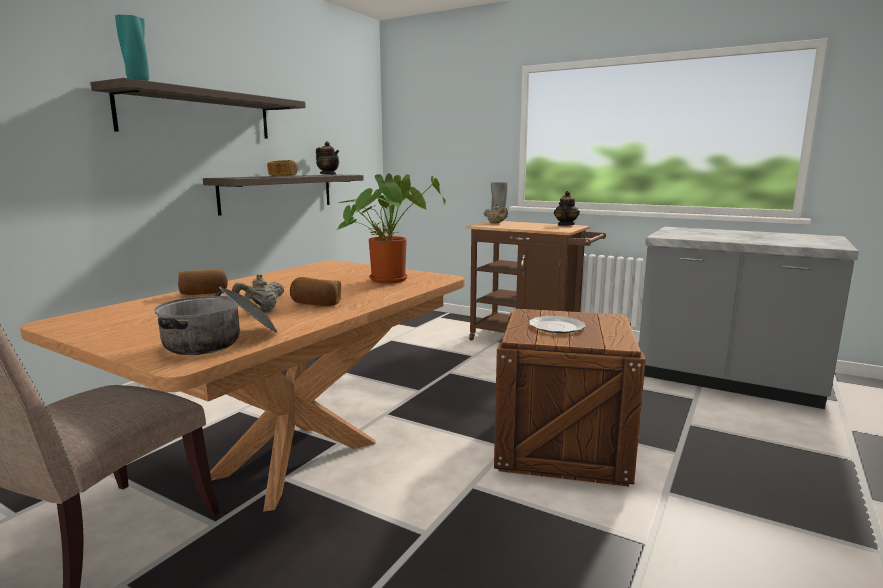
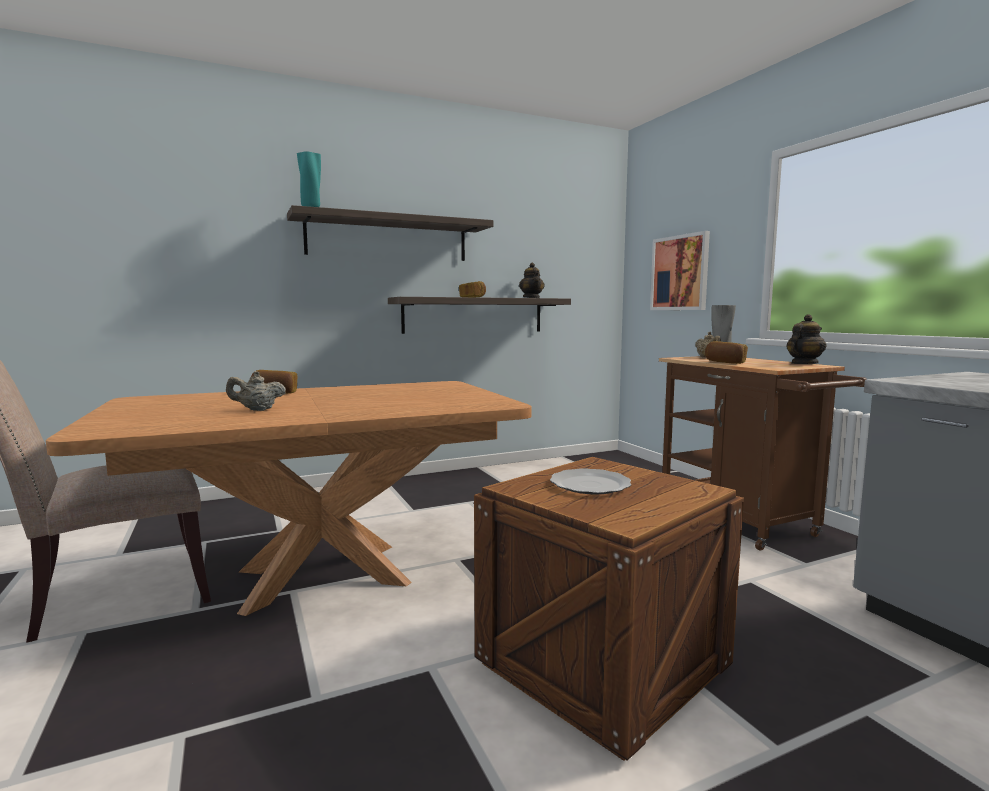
camera: 35 degrees right, 5 degrees down
cooking pot [154,287,278,355] -> none
bread [290,277,341,306] -> bread moved to [705,341,748,364]
potted plant [337,173,446,284] -> none
none -> picture [650,231,710,310]

